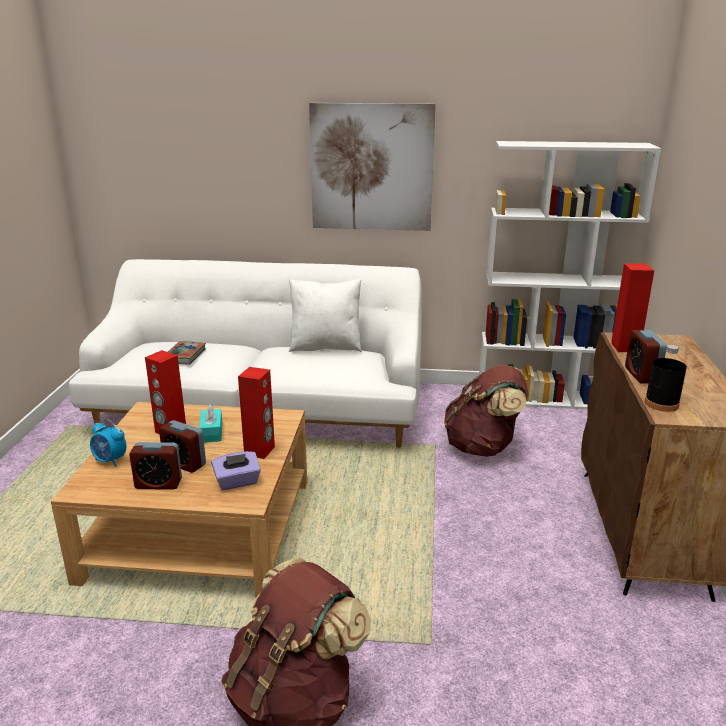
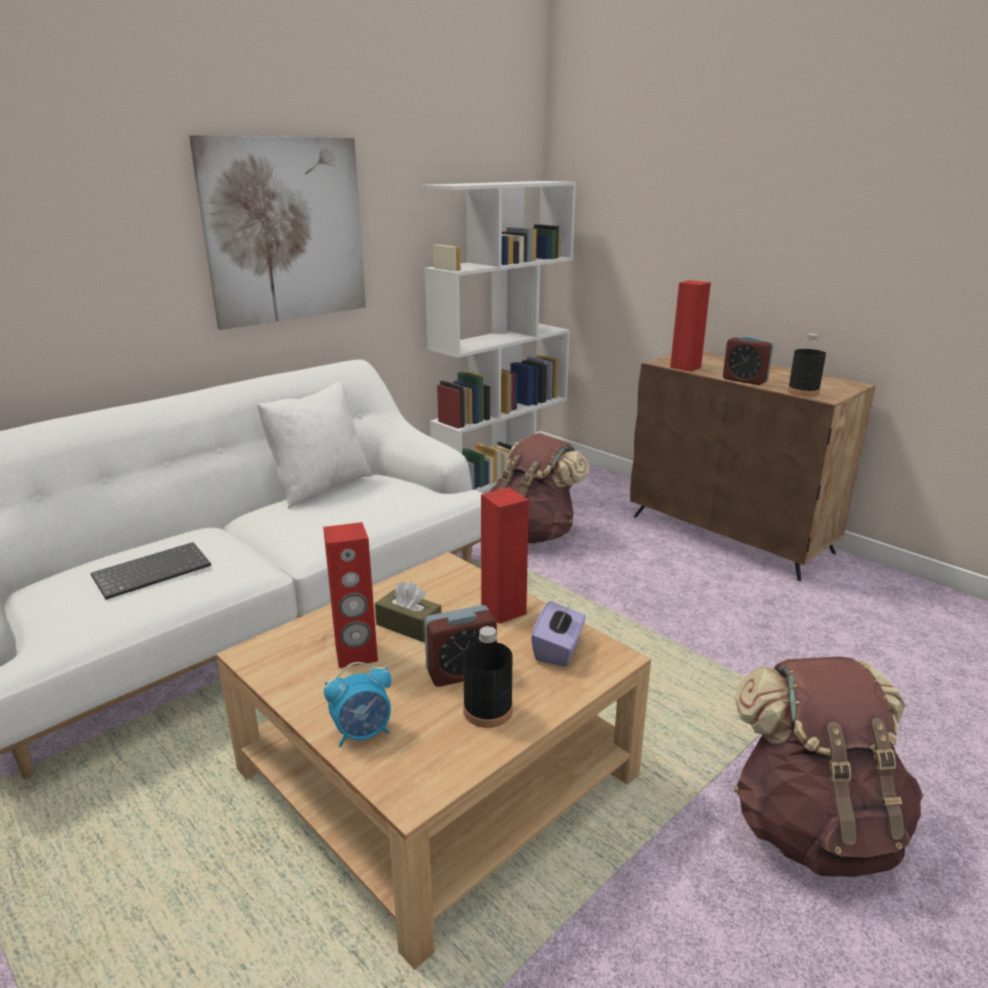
camera: 50 degrees left, 0 degrees up
alarm clock [129,442,182,490] -> black bottle [463,626,513,728]
book [168,341,206,365] -> keyboard [91,542,211,600]
turquoise tissue box [199,403,222,443] -> brown tissue box [375,581,441,642]

